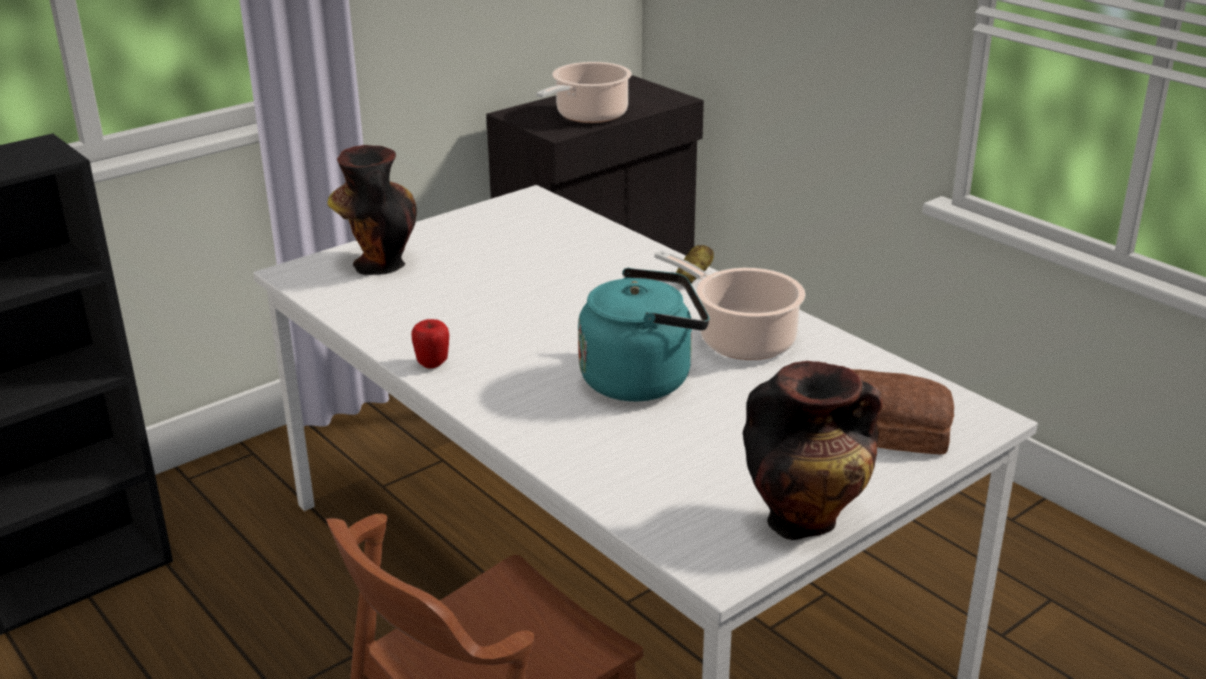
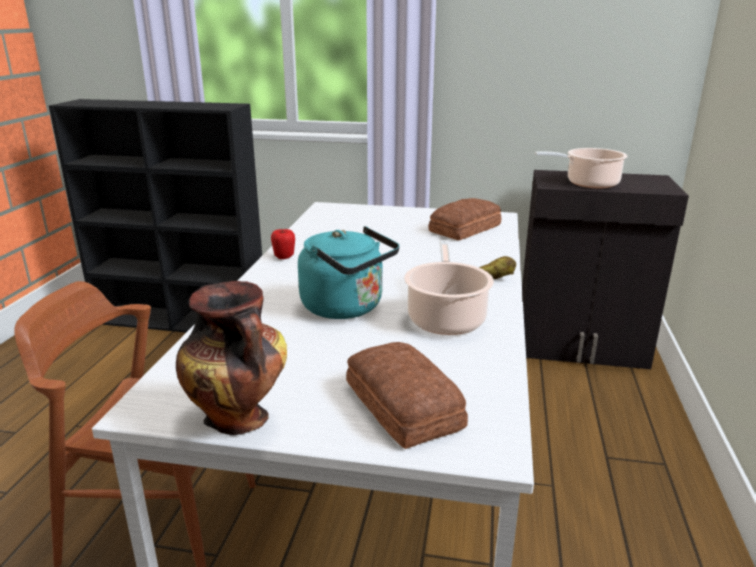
camera: 50 degrees right, 5 degrees down
vase [327,145,417,275] -> none
none -> bread [428,198,501,240]

